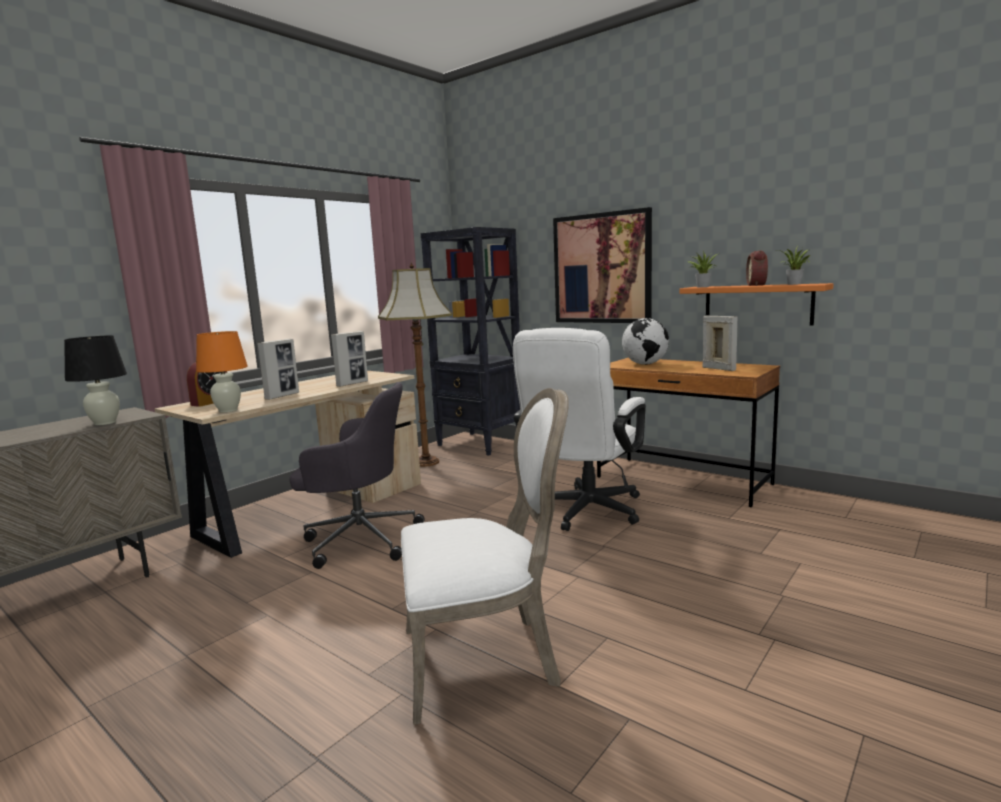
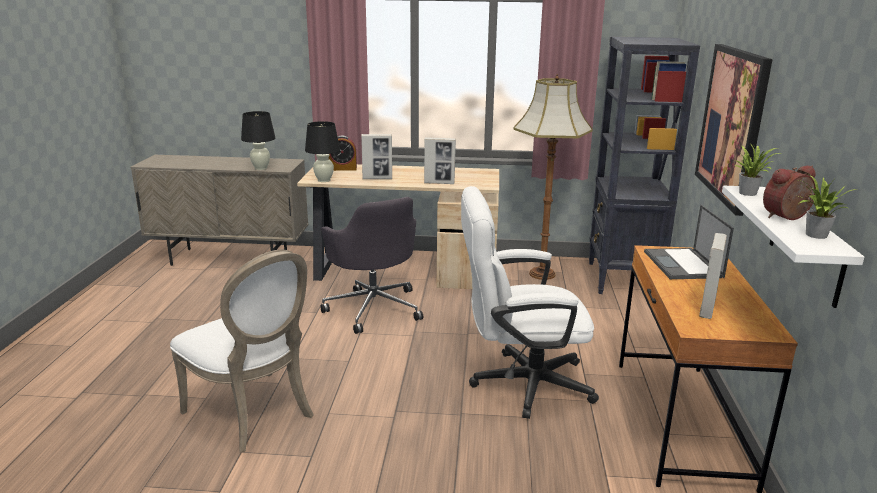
camera: 55 degrees right, 10 degrees up
orange table lamp [196,331,248,413] -> black table lamp [305,121,340,182]
globe [622,318,669,365] -> laptop [644,205,734,279]
orange shelf [679,283,834,326] -> white shelf [722,186,864,308]

